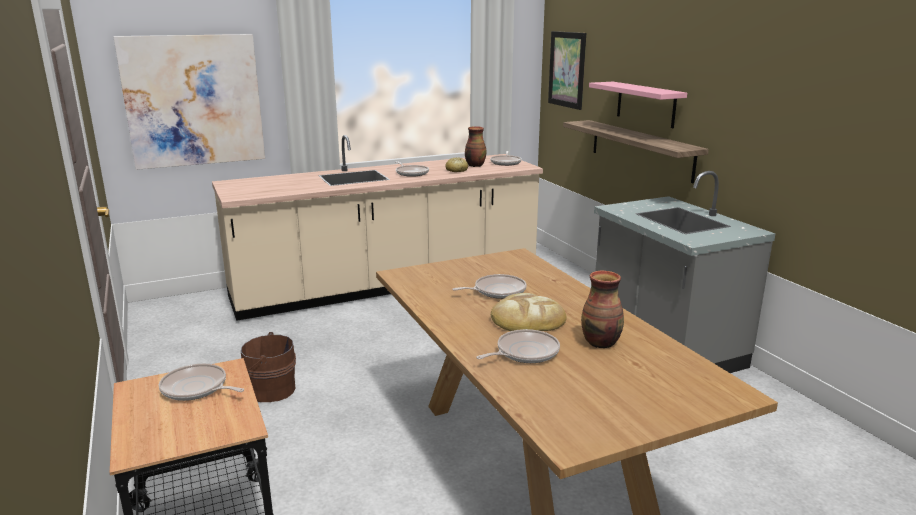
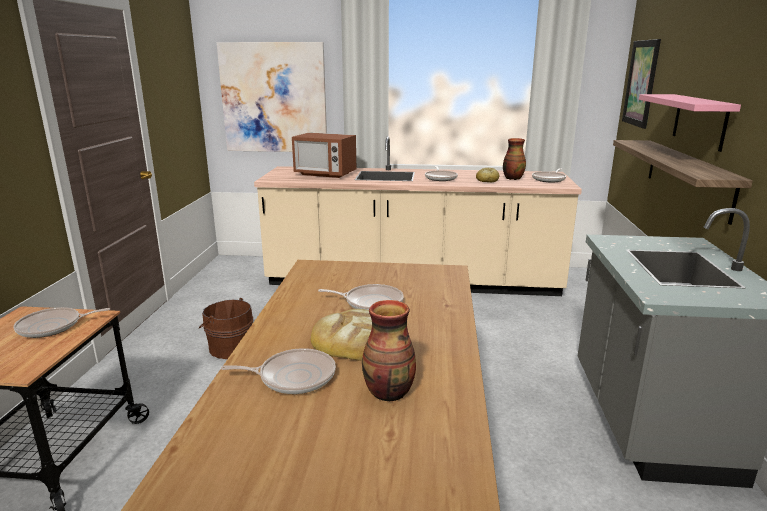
camera: 30 degrees right, 0 degrees up
frying pan [159,363,244,401] -> frying pan turned 75 degrees counterclockwise [14,307,110,338]
none -> microwave [292,133,356,178]

